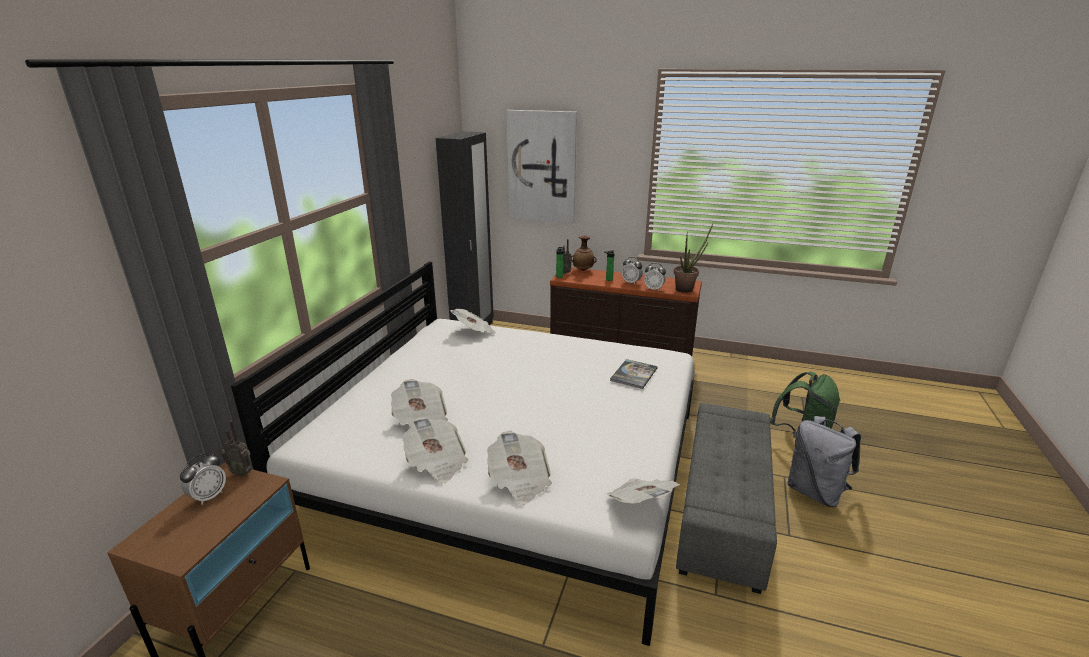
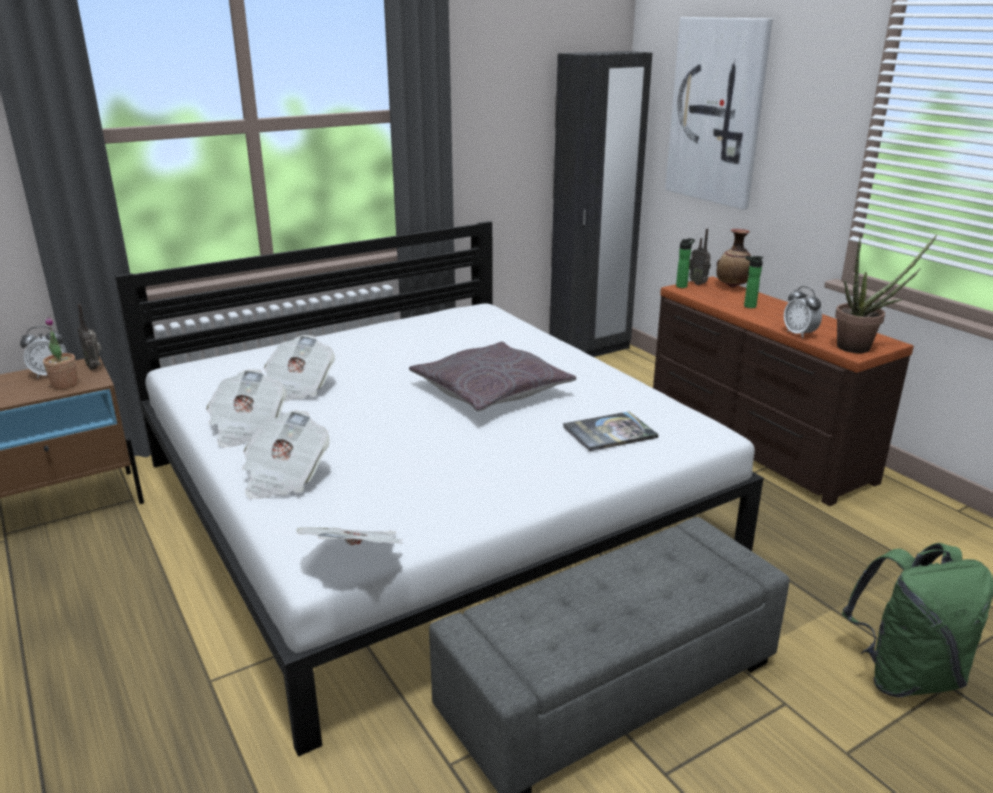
camera: 40 degrees right, 0 degrees up
newspaper [450,309,496,333] -> none
alarm clock [622,257,643,284] -> none
grey backpack [787,416,861,507] -> none
none -> potted plant [43,317,78,390]
none -> grey pillow [409,342,576,411]

